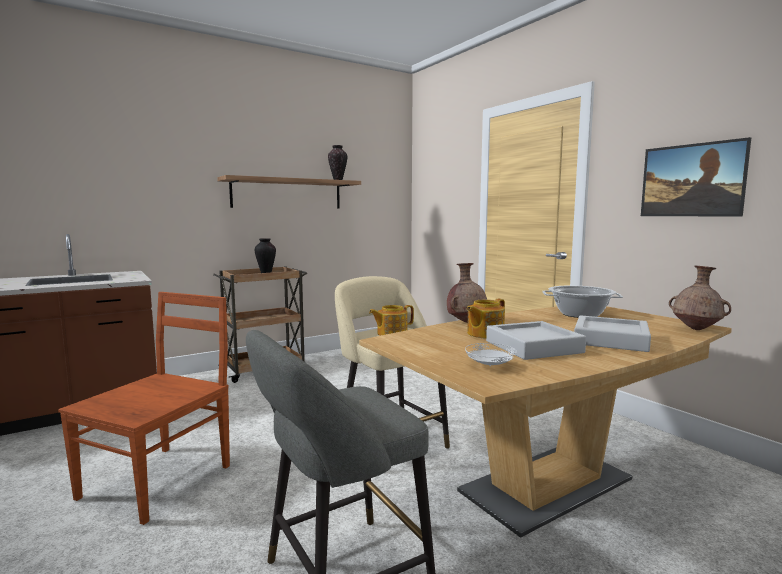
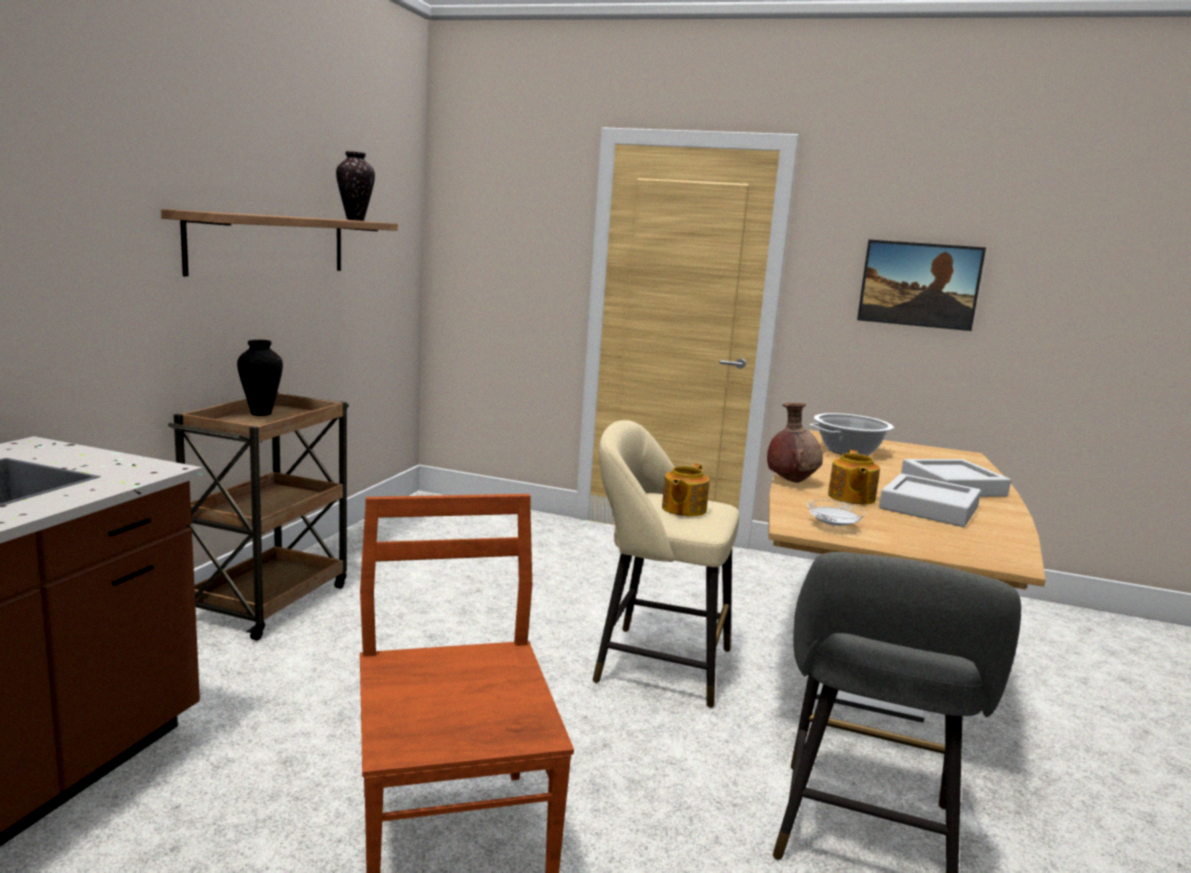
camera: 40 degrees left, 5 degrees up
white plate [465,343,517,366] -> white plate moved to [807,500,865,527]
brown vase [669,265,731,330] -> none

